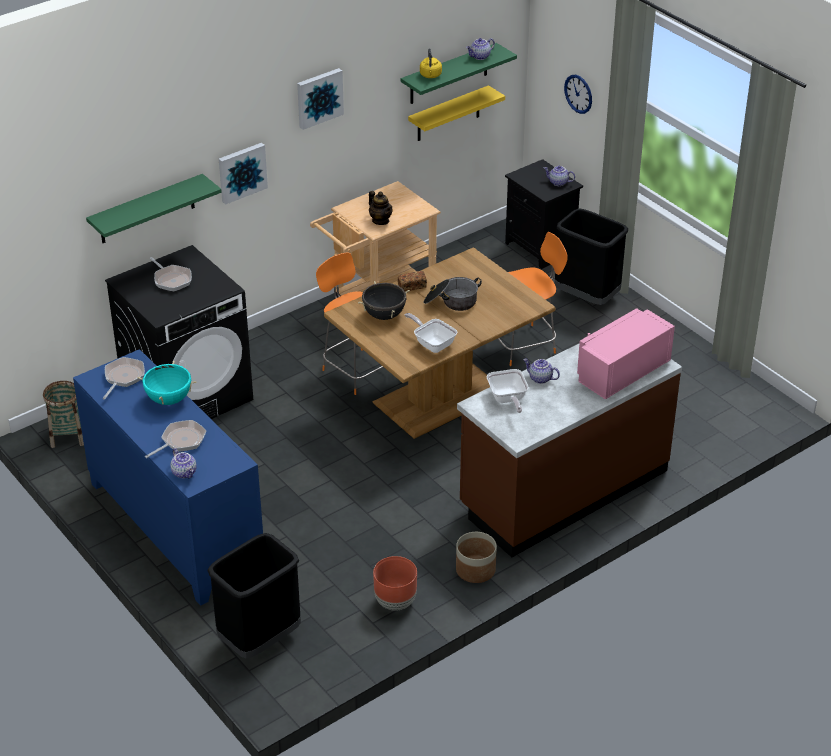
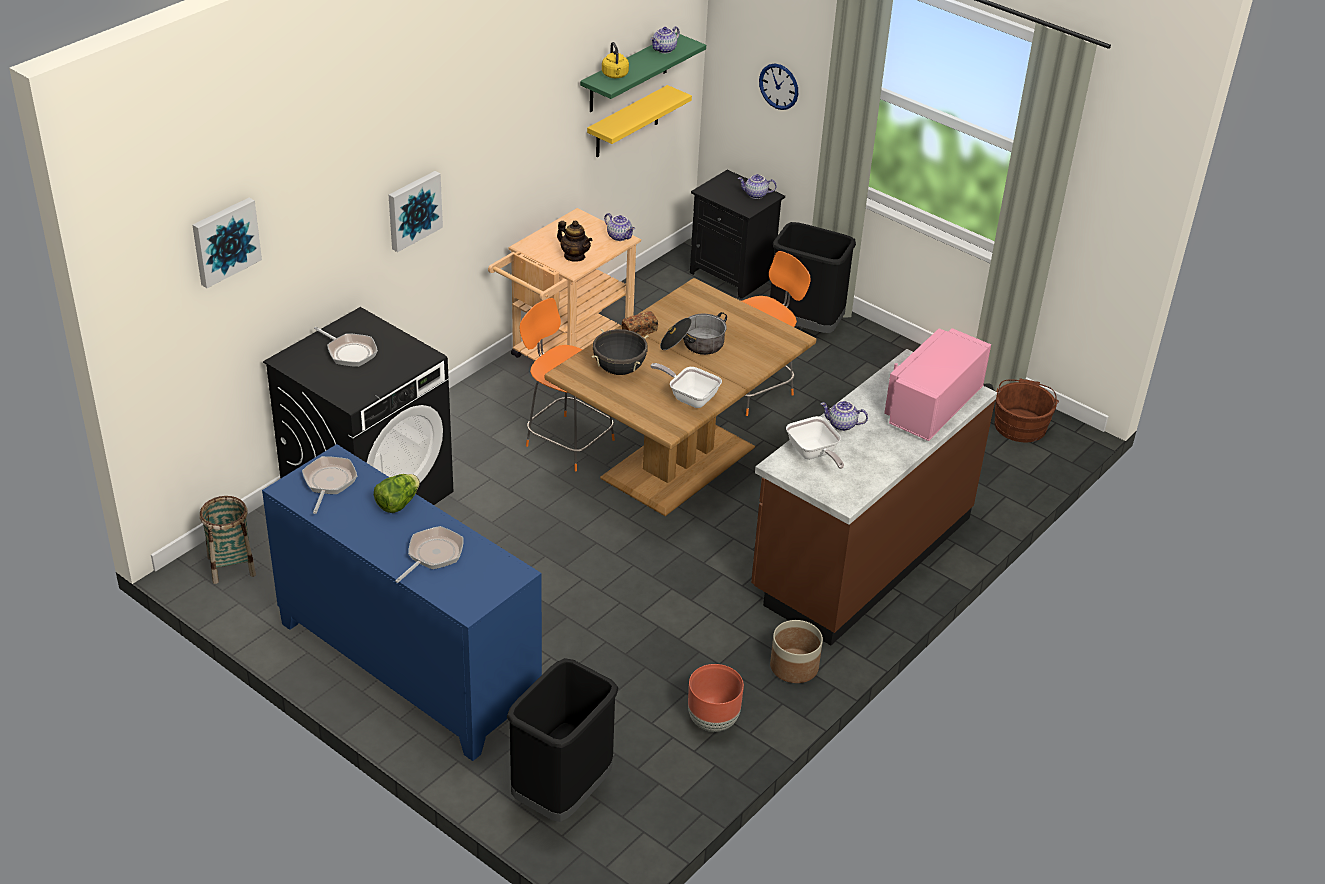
camera: 15 degrees left, 0 degrees up
green shelf [86,174,222,243] -> none
turquoise cooking pot [137,361,196,405] -> lettuce [374,474,420,513]
teapot [170,448,197,478] -> teapot moved to [604,213,635,241]
picture [297,68,344,130] -> picture moved to [192,198,262,288]
none -> brown bucket [994,379,1059,443]

